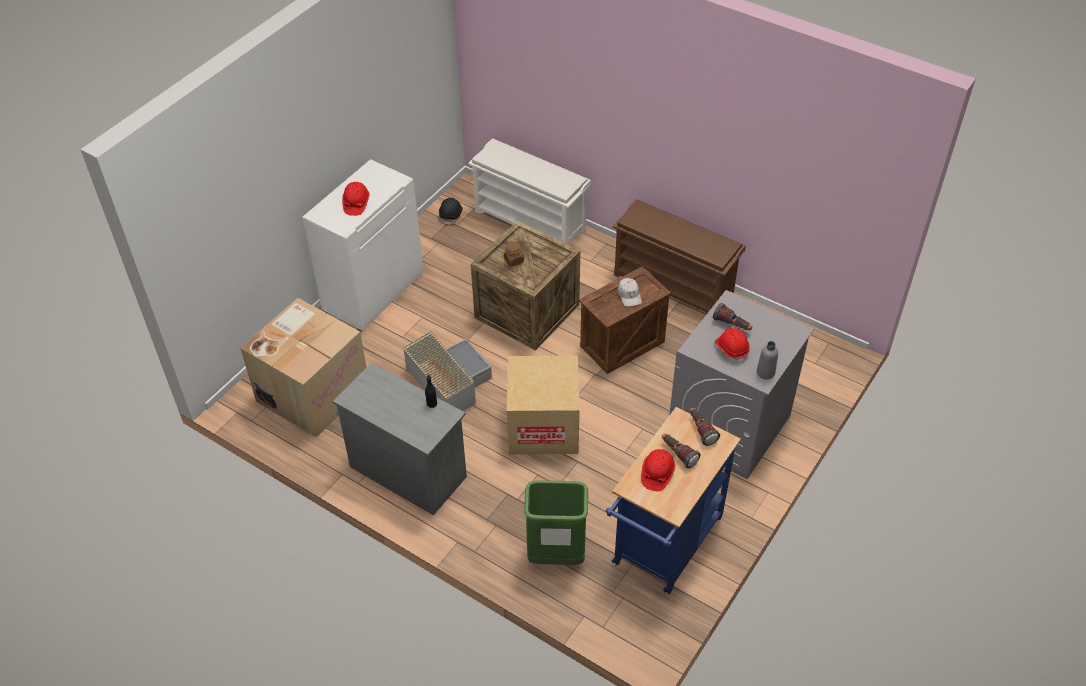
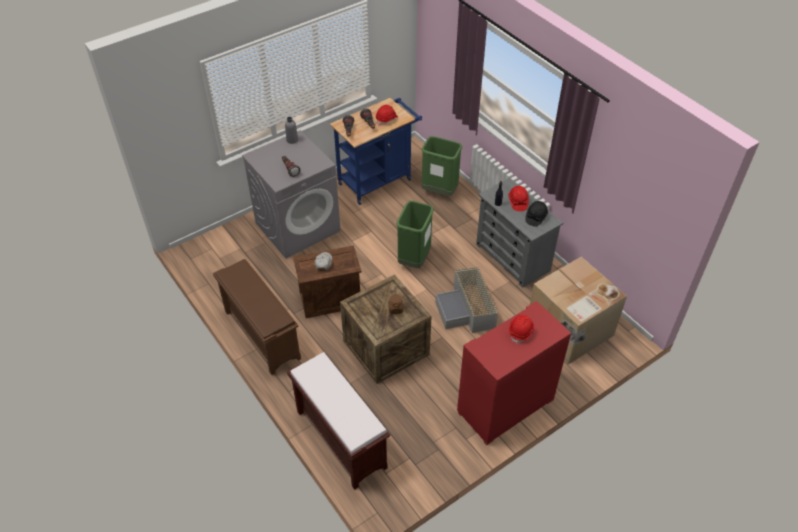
camera: 160 degrees left, 0 degrees up
white cabinet [302,159,424,332] -> red cabinet [457,301,571,445]
black hard hat [439,198,463,226] -> black hard hat moved to [525,201,548,227]
white shoe rack [468,138,591,245] -> brown bench [287,352,390,490]
cardboard box [507,356,580,454] -> green trash can [396,201,434,268]
red hard hat [715,328,750,363] -> red hard hat moved to [508,186,529,211]

